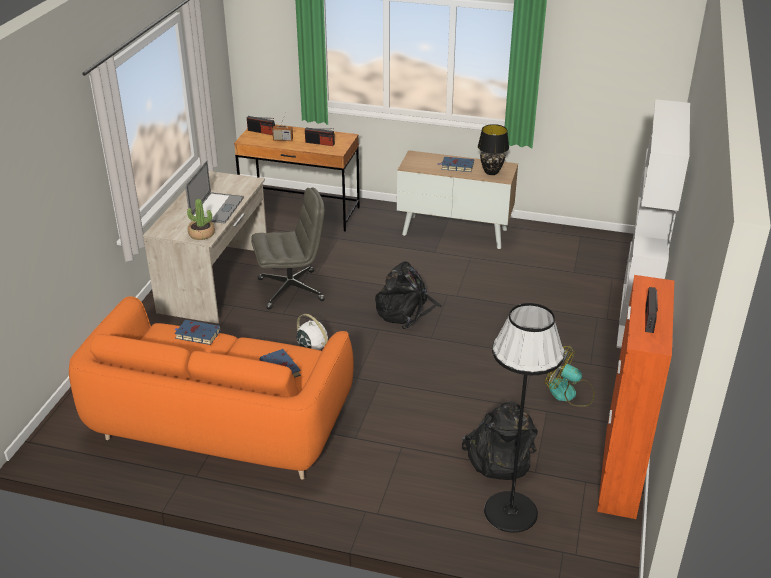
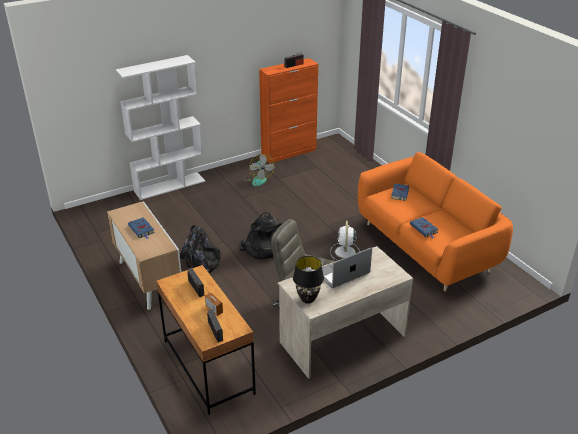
camera: 135 degrees left, 0 degrees up
potted plant [187,199,215,240] -> none
black backpack [462,402,538,480] -> black backpack moved to [180,225,223,273]
black table lamp [478,124,509,175] -> black table lamp moved to [293,256,324,304]
black floor lamp [484,303,565,533] -> none

